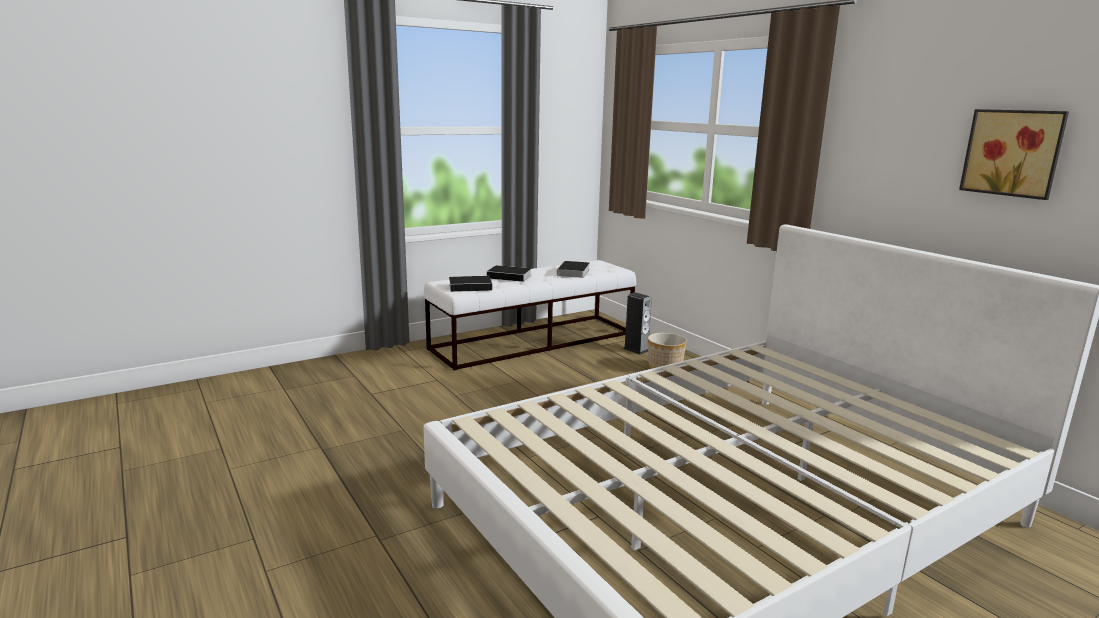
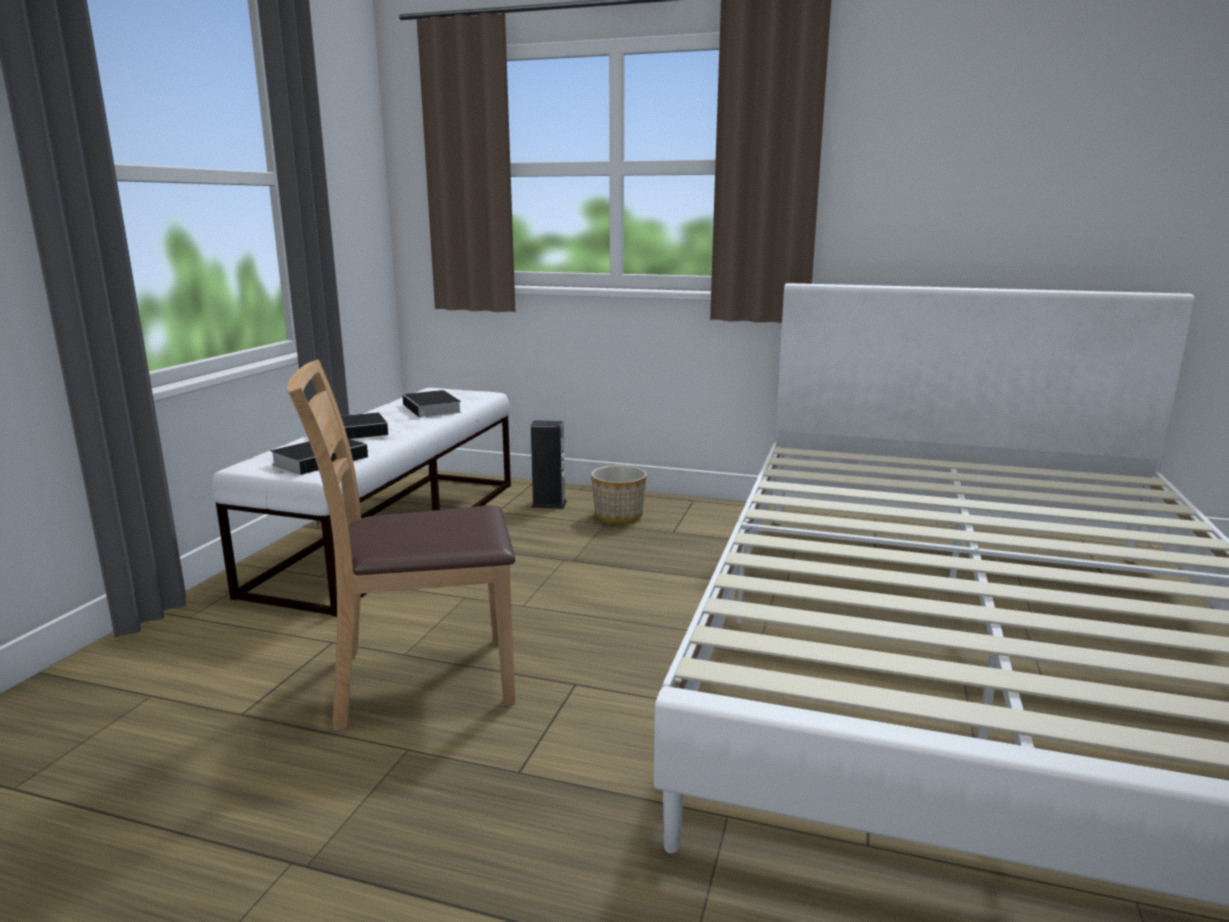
camera: 40 degrees left, 0 degrees up
picture [959,109,1069,200] -> none
none -> brown chair [287,360,515,731]

